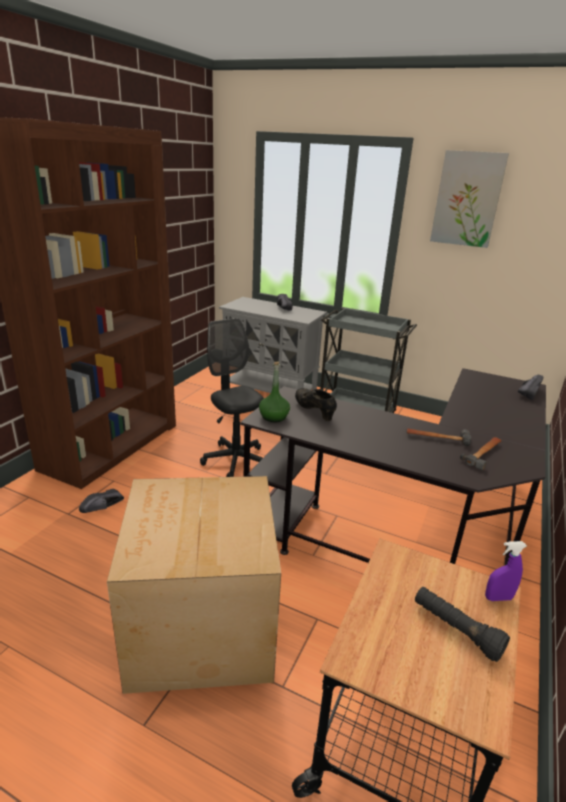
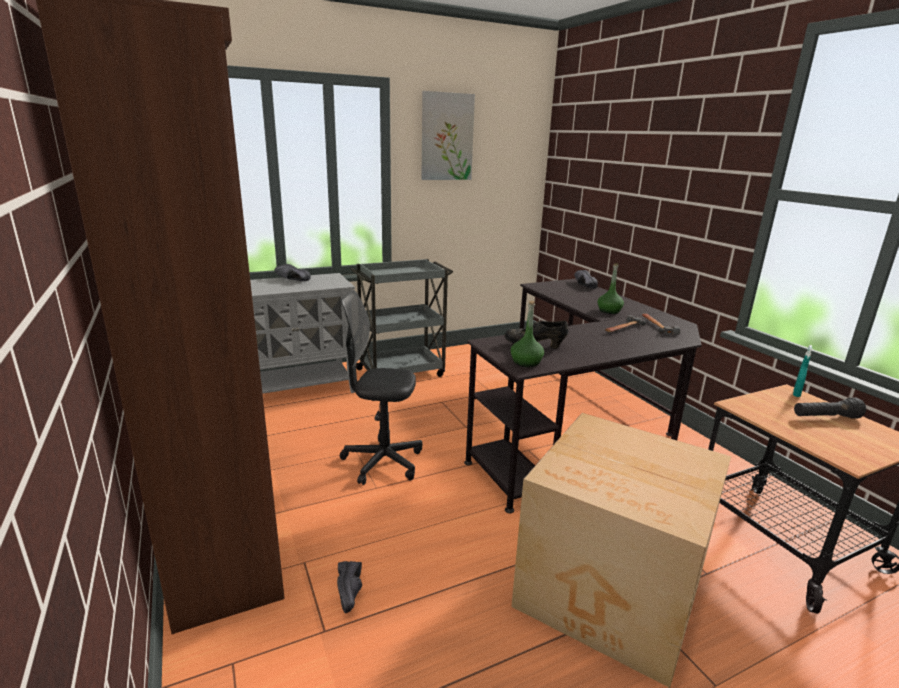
camera: 50 degrees left, 5 degrees down
purple spray bottle [485,541,527,601] -> turquoise spray bottle [793,345,812,397]
none -> green bottle [597,263,624,314]

